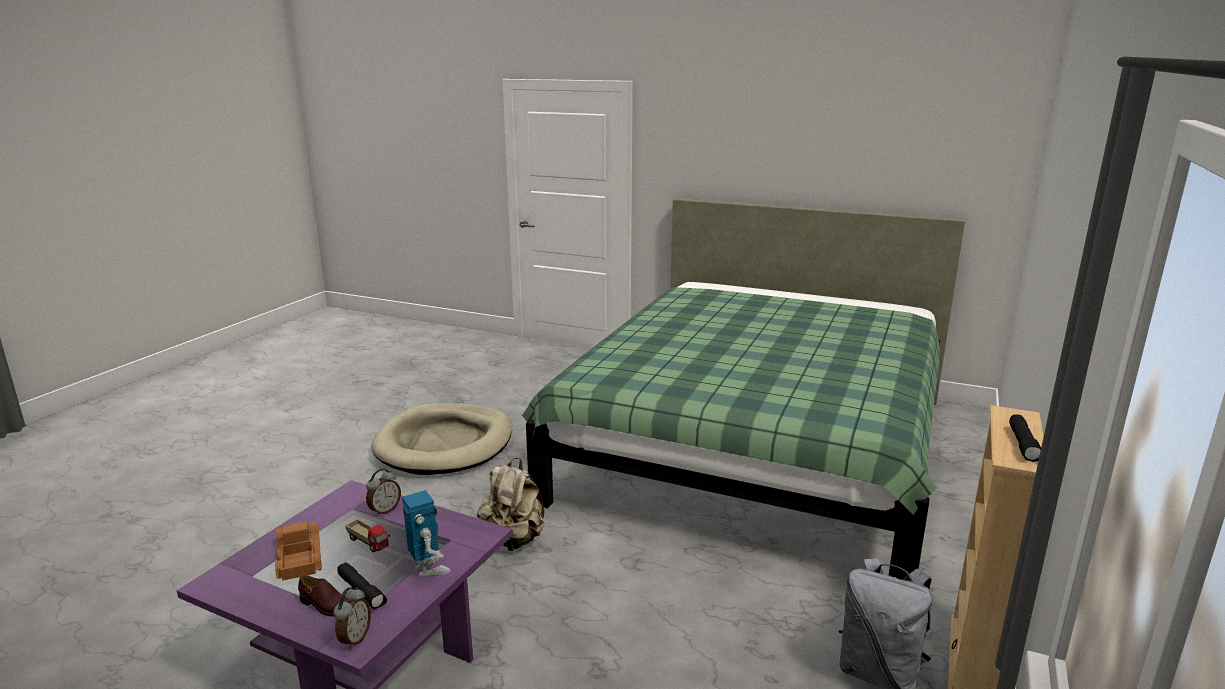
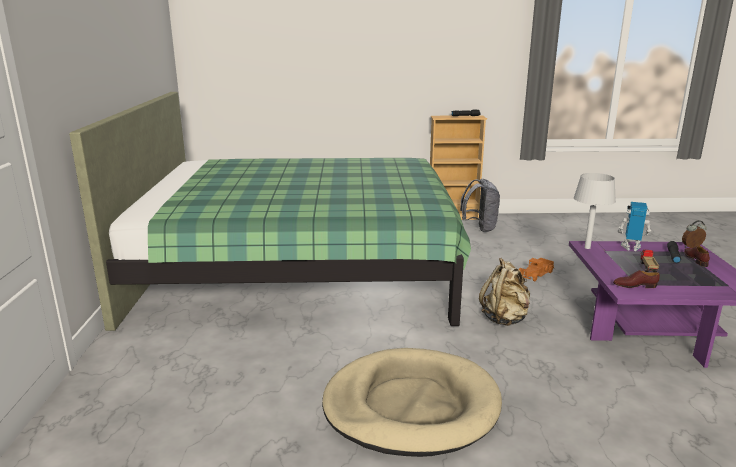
camera: 115 degrees left, 0 degrees up
toy truck [275,521,322,581] -> toy truck moved to [519,258,554,281]
alarm clock [366,469,401,516] -> none
toy robot [402,490,451,577] -> toy robot turned 75 degrees clockwise [618,202,651,251]
none -> grey table lamp [574,173,616,249]
none -> brown shoe [613,270,660,288]

